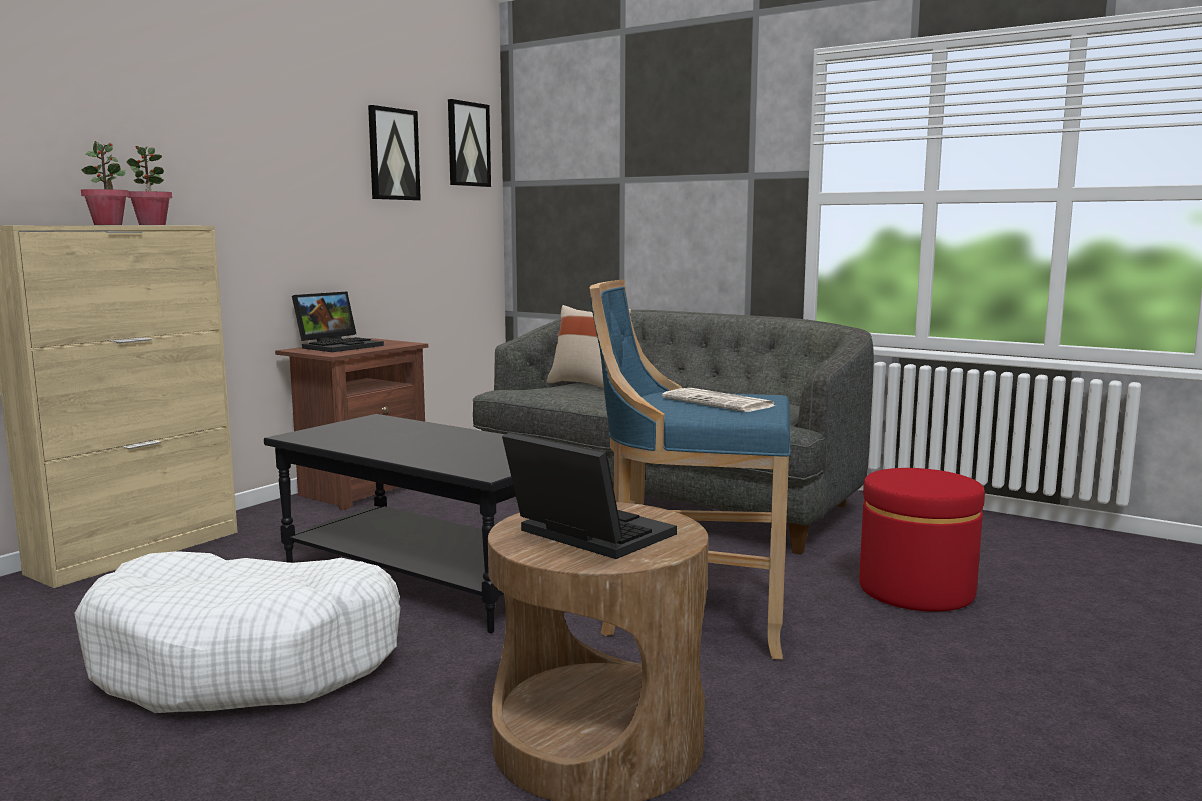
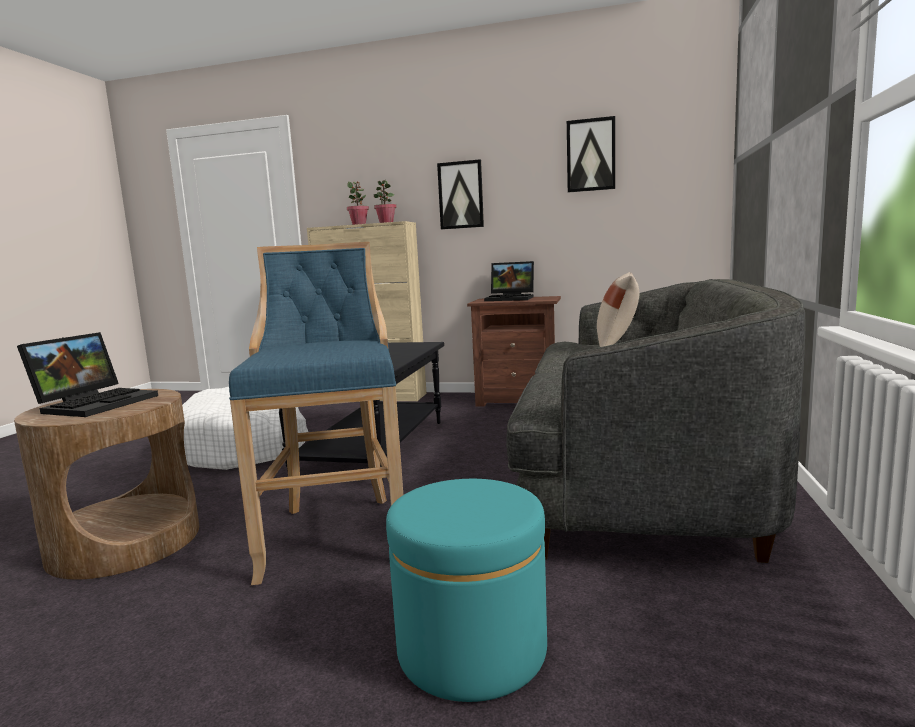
camera: 70 degrees right, 0 degrees up
picture [448,99,491,187] -> picture moved to [437,159,484,229]
newspaper [662,388,776,412] -> none
red ottoman [859,468,985,612] -> turquoise ottoman [386,479,547,702]

